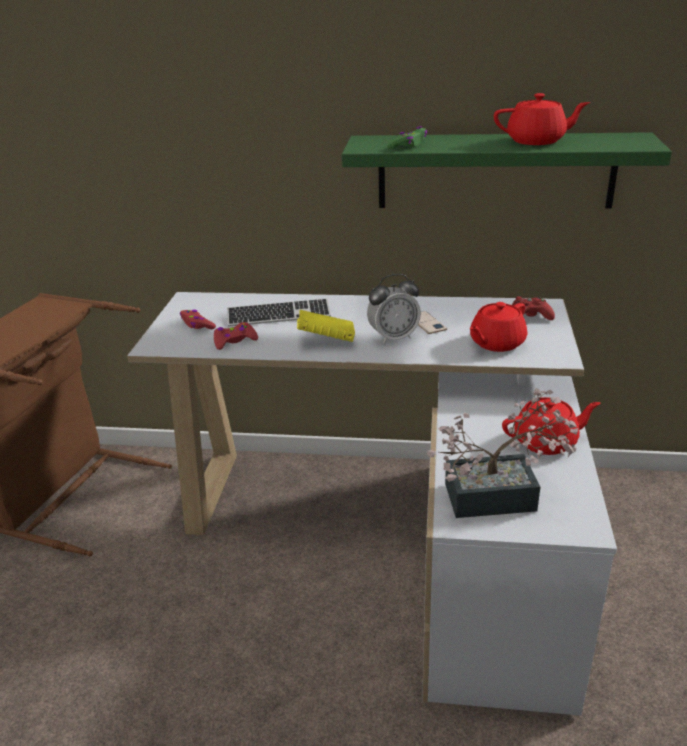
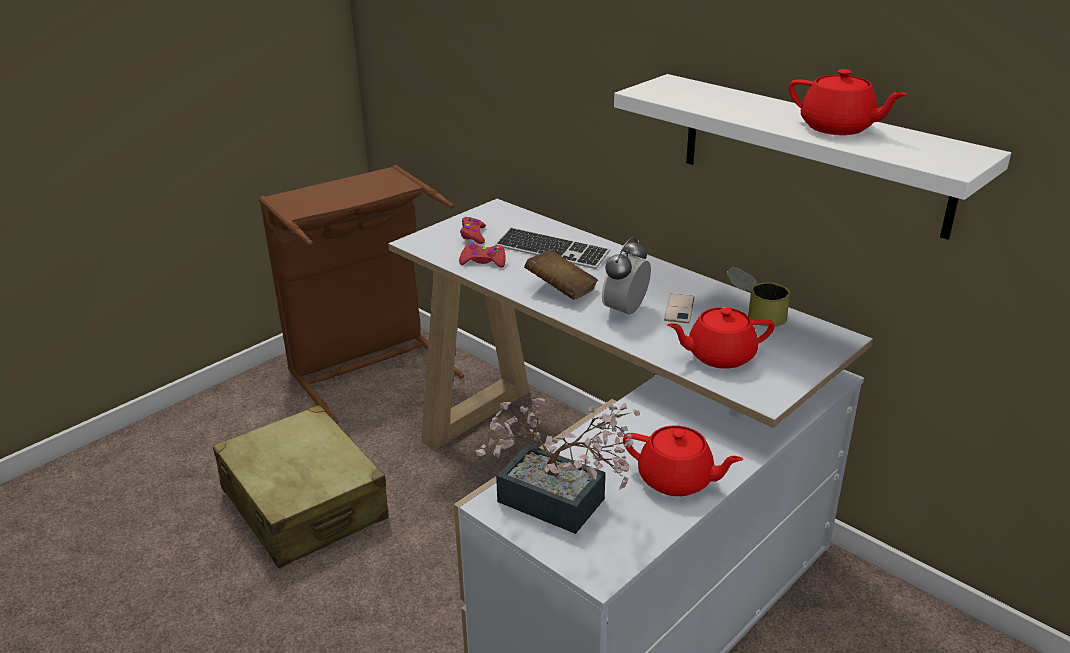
camera: 35 degrees right, 0 degrees up
yellow book [297,310,355,342] -> brown book [524,250,598,300]
green shelf [342,132,672,208] -> white shelf [614,74,1011,240]
alarm clock [367,274,421,344] -> alarm clock turned 105 degrees clockwise [602,237,651,316]
green game controller [387,126,427,149] -> none
red game controller [512,296,555,320] -> none
none -> beige suitcase [213,405,389,568]
none -> can [727,267,791,327]

